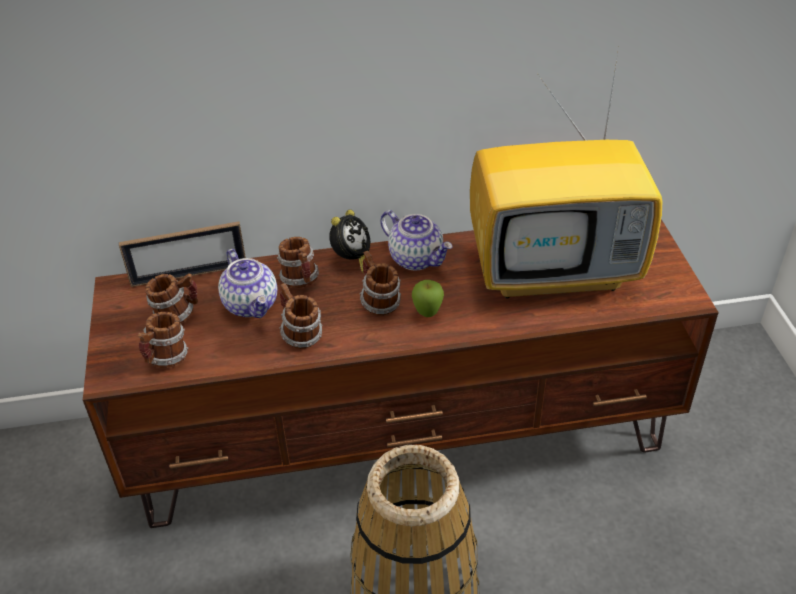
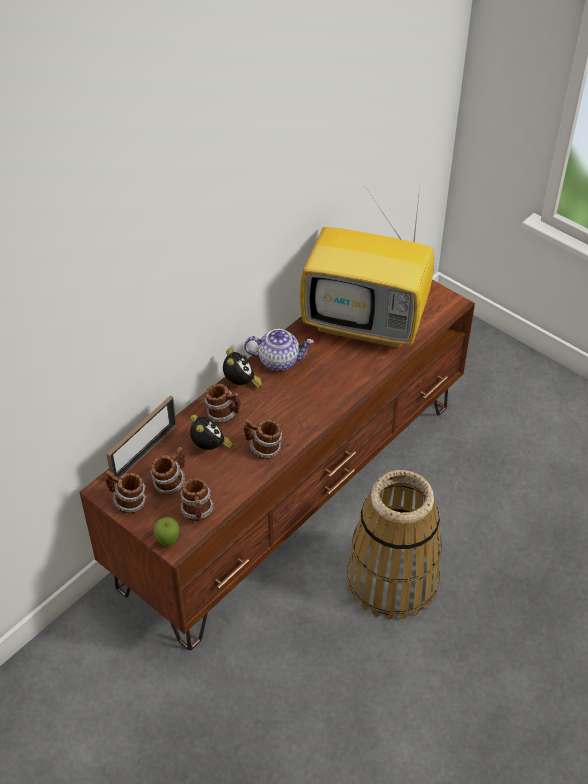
camera: 40 degrees left, 5 degrees up
teapot [218,249,277,318] -> alarm clock [190,415,233,450]
mug [359,251,401,316] -> mug moved to [106,471,146,513]
apple [412,280,444,317] -> apple moved to [153,517,179,546]
television [470,47,662,299] -> television turned 60 degrees clockwise [300,188,434,349]

